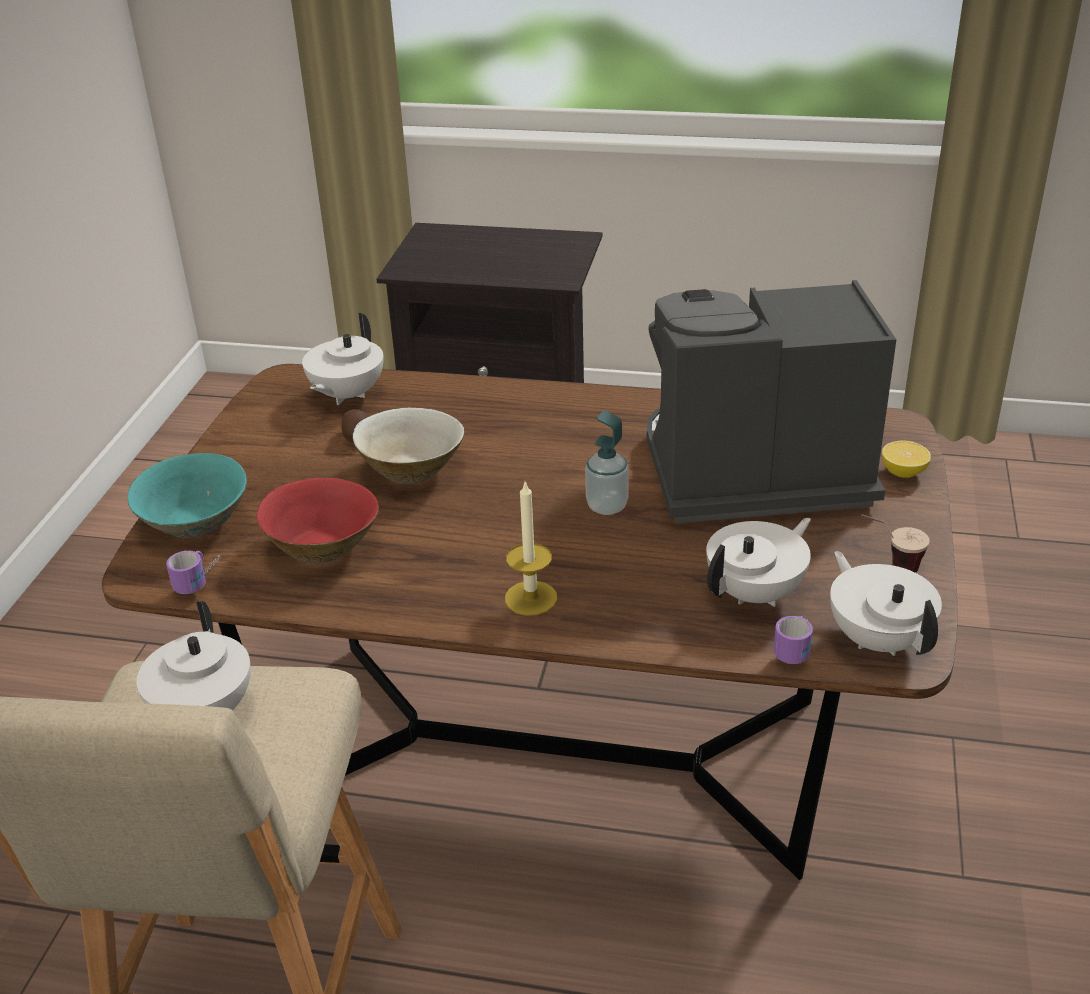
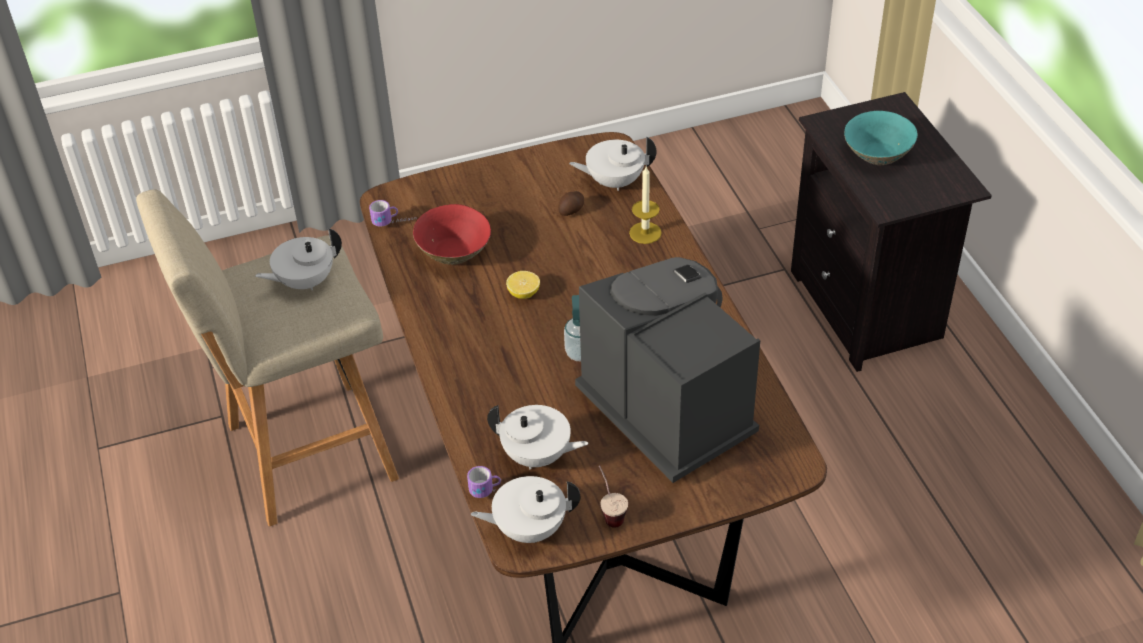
camera: 60 degrees right, 10 degrees up
turquoise bowl [128,453,247,538] -> turquoise bowl moved to [844,111,918,165]
beige bowl [353,408,464,484] -> none
candle [505,481,557,616] -> candle moved to [629,167,662,244]
white teapot [830,551,942,656] -> white teapot turned 135 degrees counterclockwise [471,476,580,543]
lemon [882,441,931,478] -> lemon moved to [506,271,540,299]

